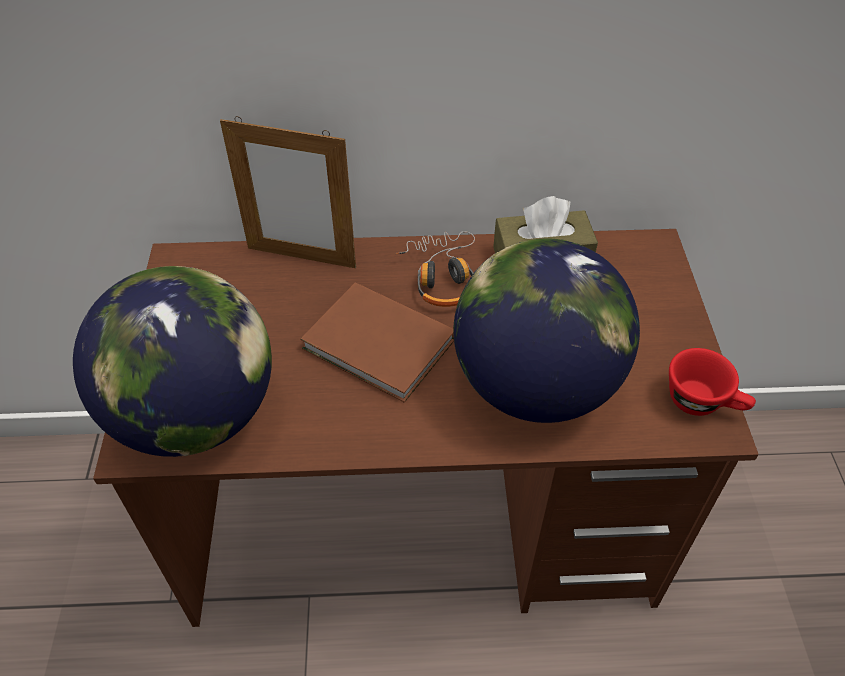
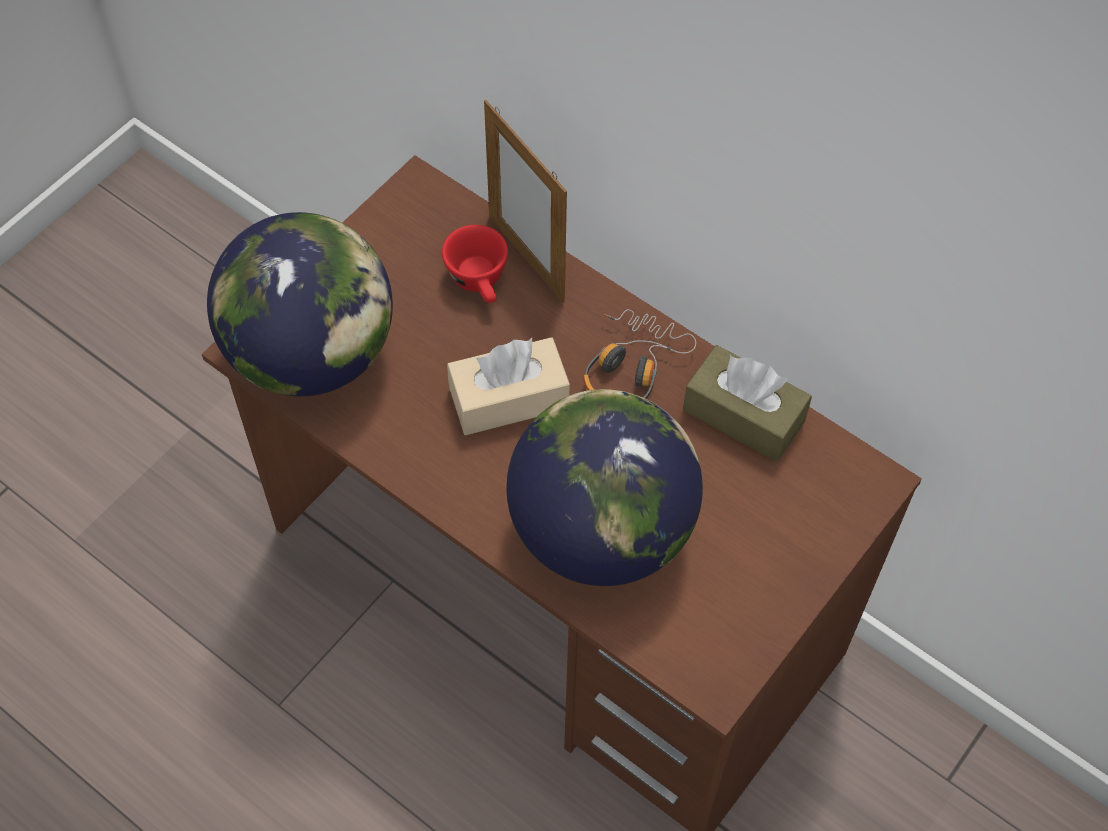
camera: 40 degrees right, 10 degrees up
brown book [300,282,454,403] -> beige tissue box [447,337,570,435]
red cup [669,348,756,416] -> red cup moved to [442,225,508,303]

